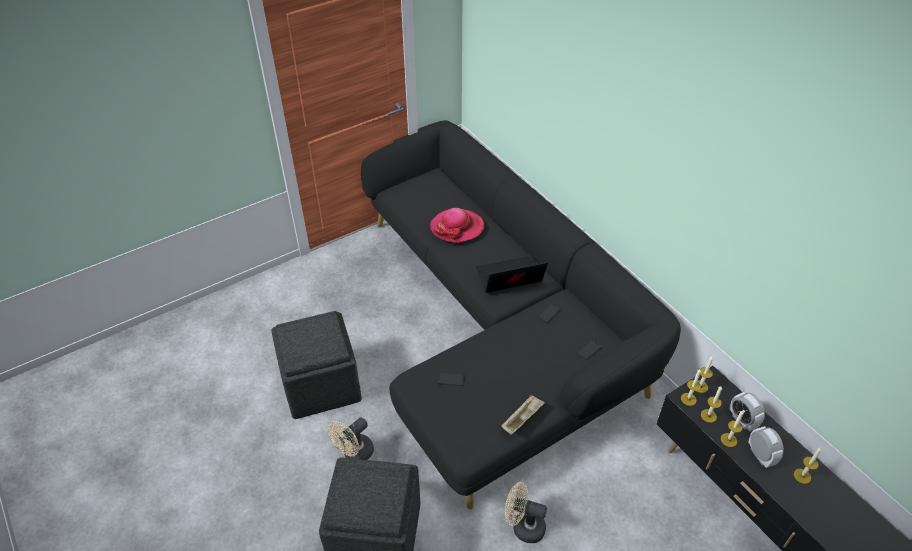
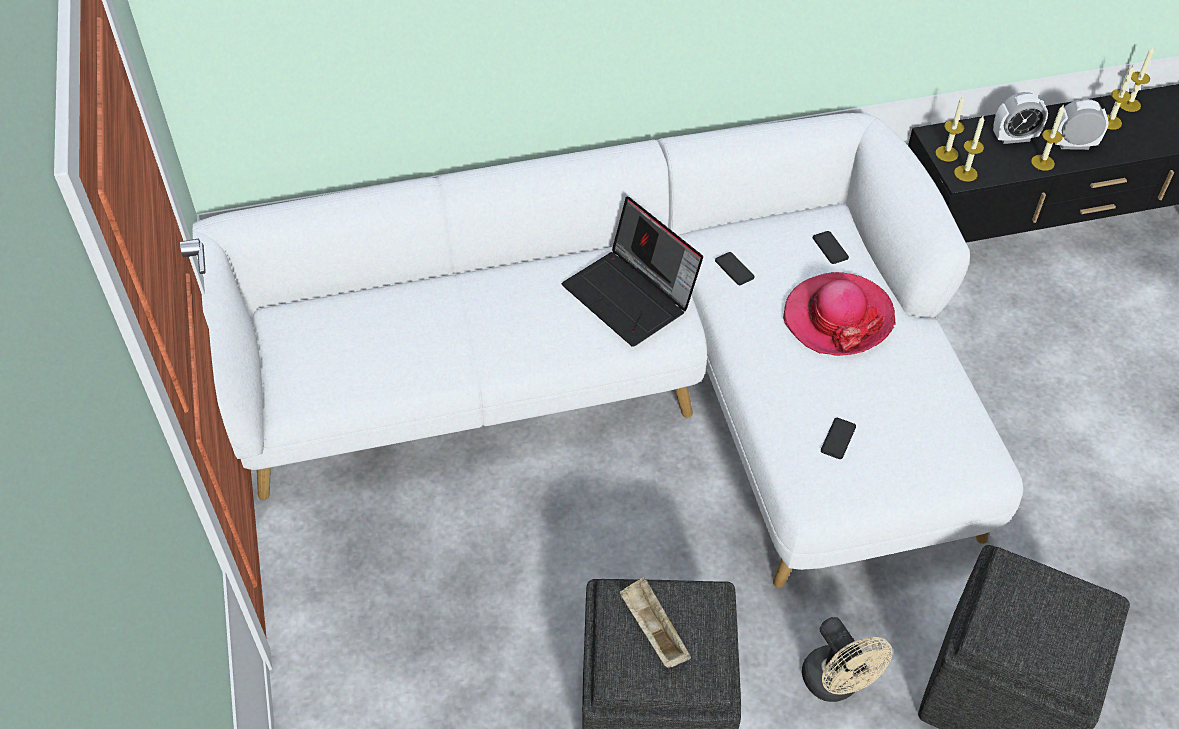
camera: 70 degrees left, 5 degrees up
black sofa [361,120,681,509] -> white sofa [193,113,1023,588]
hat [430,208,484,243] -> hat moved to [783,272,896,356]
laptop [475,256,548,293] -> laptop turned 45 degrees counterclockwise [562,196,703,347]
beige tray [501,395,545,435] -> beige tray moved to [620,577,691,668]
beige fan [505,482,547,543] -> none
candle [701,386,722,423] -> candle moved to [1120,47,1154,112]

